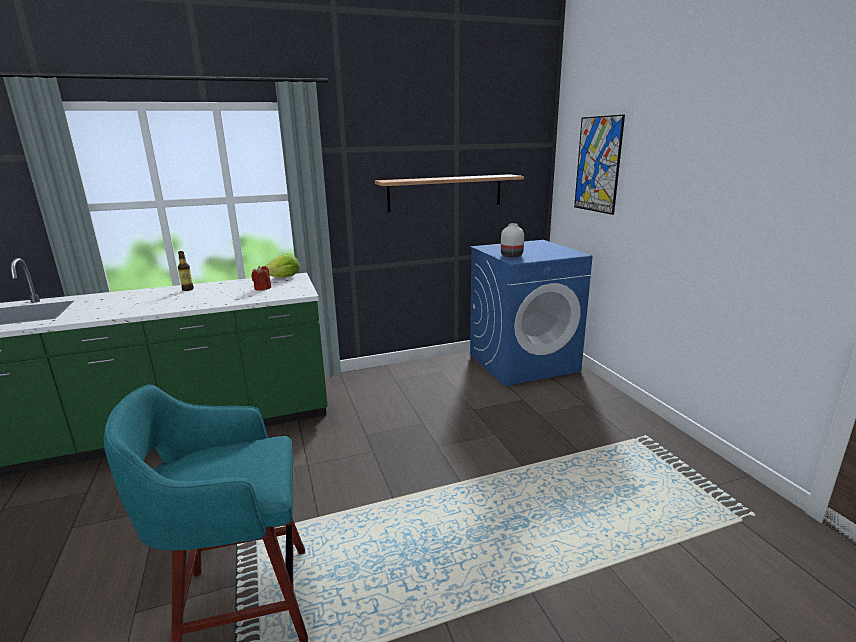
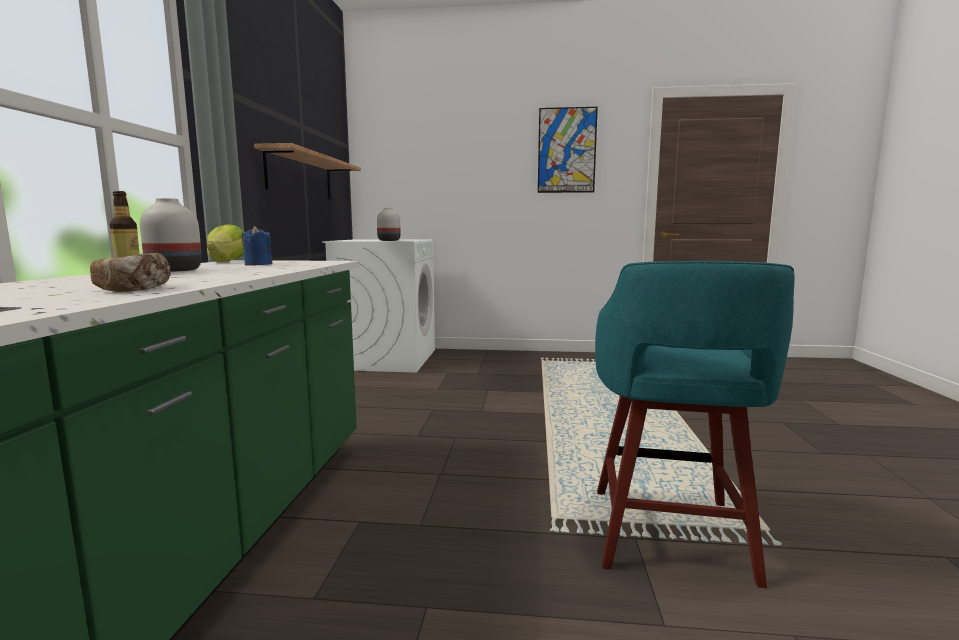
camera: 65 degrees left, 10 degrees down
red candle [251,266,271,291] -> blue candle [242,226,273,266]
blue washing machine [470,240,592,386] -> white washing machine [322,239,435,373]
picture [574,114,625,215] -> picture moved to [538,107,598,193]
none -> bread [90,253,171,292]
none -> white vase [140,198,202,272]

